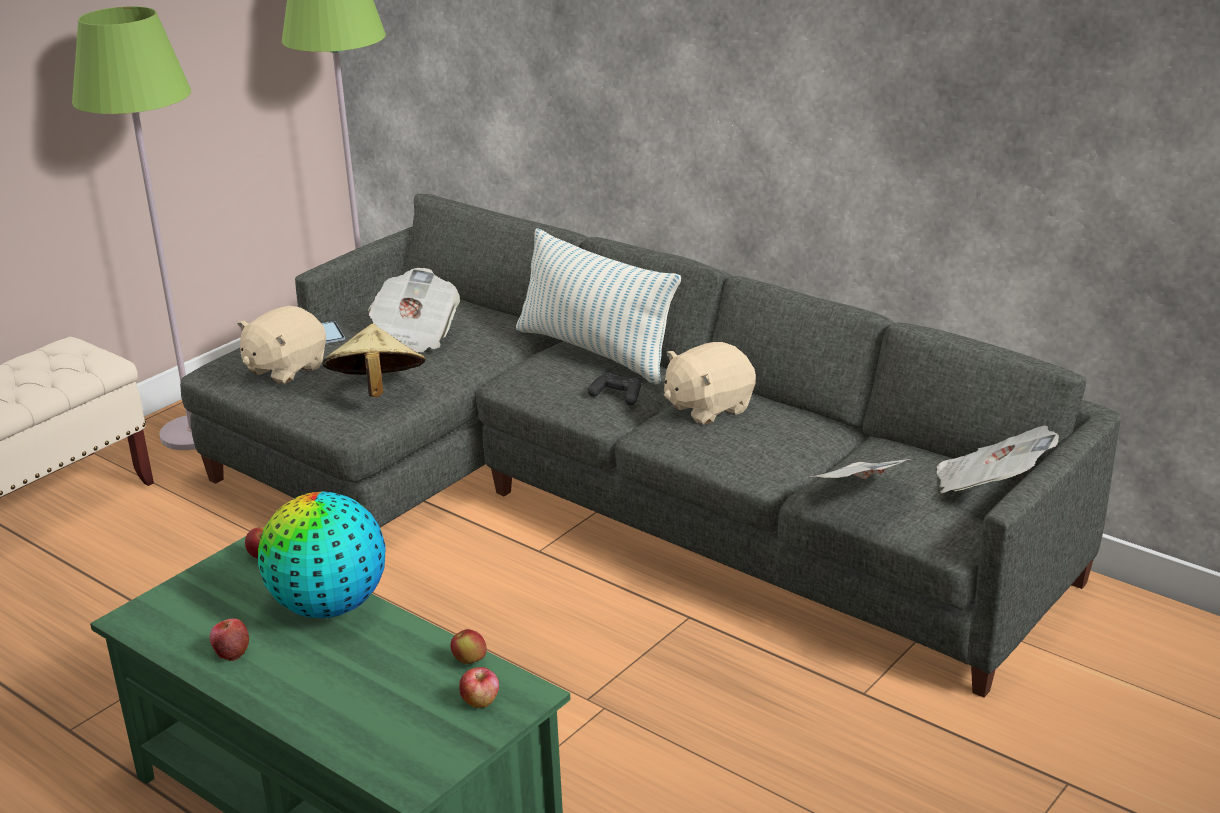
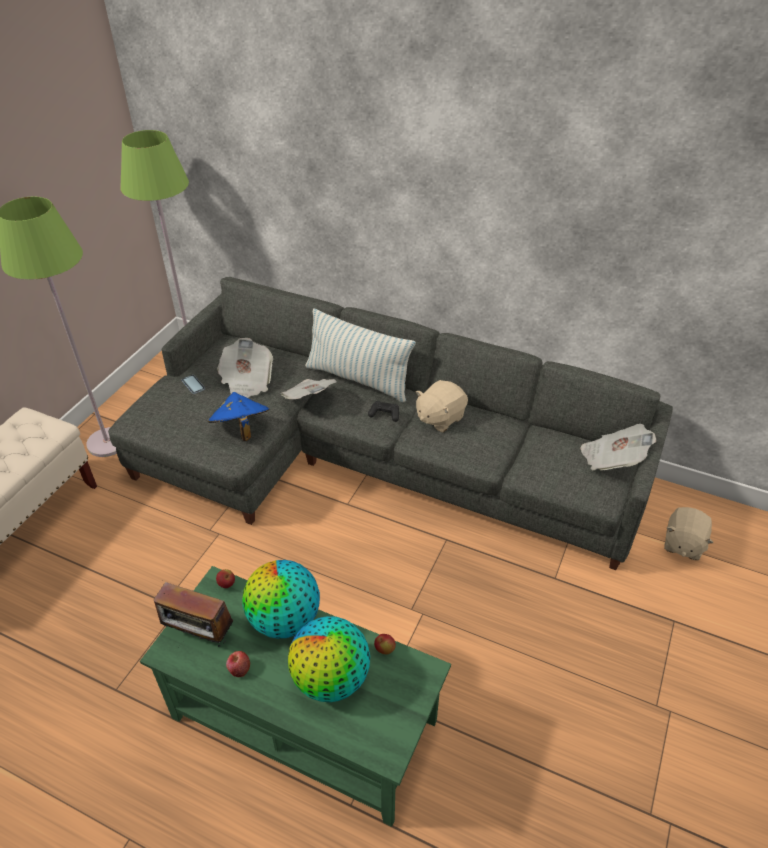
camera: 15 degrees left, 15 degrees up
beige plush toy [237,306,326,384] -> beige plush toy moved to [664,507,713,560]
beige hat [323,324,426,397] -> blue hat [208,392,270,441]
apple [459,667,499,708] -> none
newspaper [808,458,919,479] -> newspaper moved to [281,379,336,399]
none -> radio [154,582,233,648]
none -> globe [288,616,370,702]

